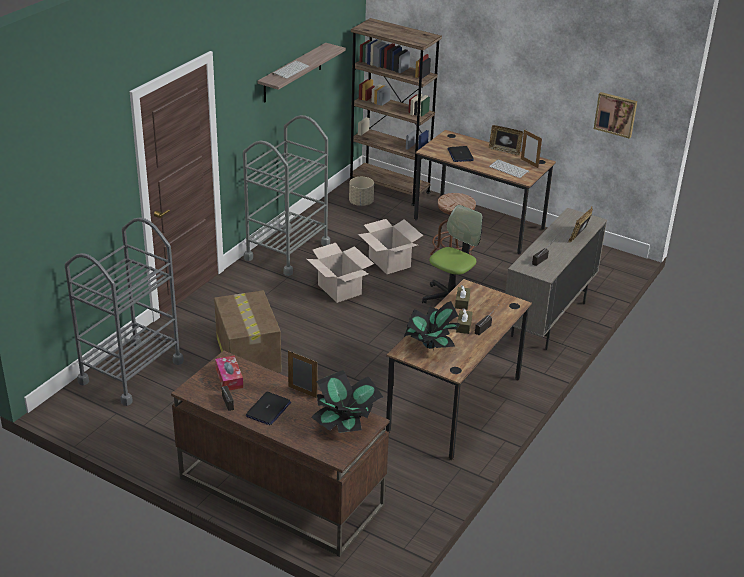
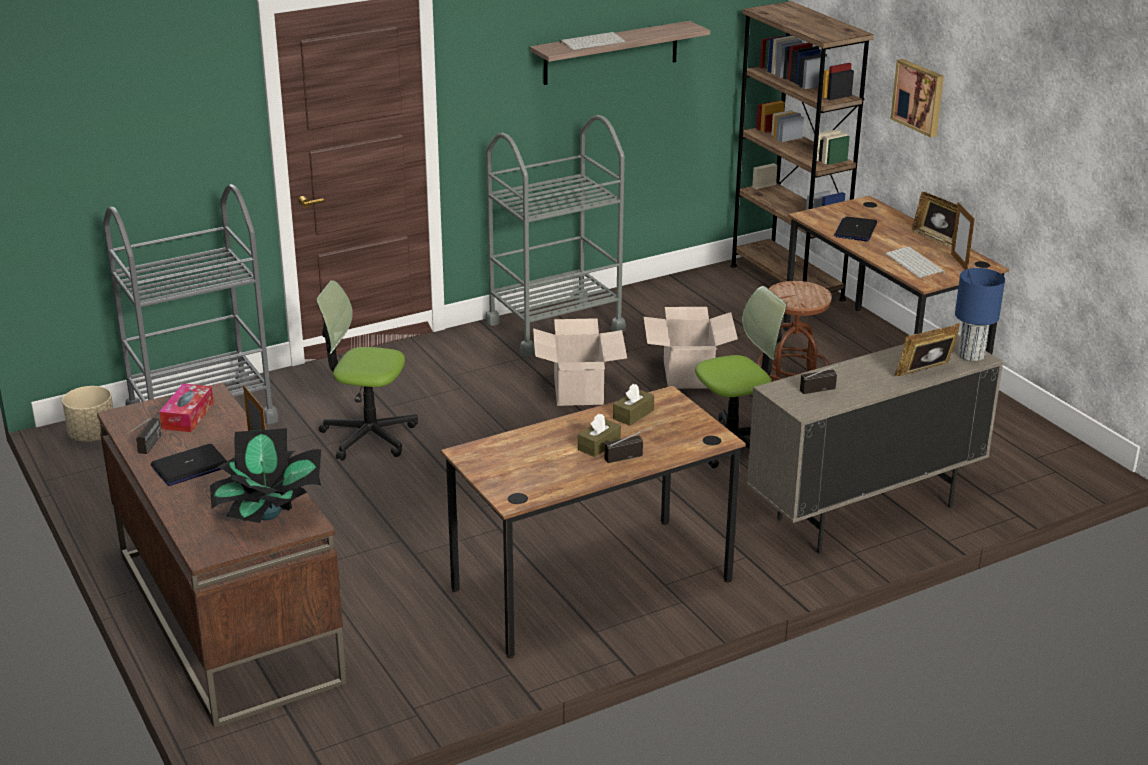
camera: 30 degrees right, 5 degrees down
cardboard box [214,290,282,373] -> office chair [316,280,418,460]
beige planter [349,177,374,206] -> beige planter moved to [62,386,114,442]
potted plant [404,301,460,350] -> none
picture [594,92,637,139] -> picture moved to [891,59,944,138]
none -> blue table lamp [955,268,1005,361]

